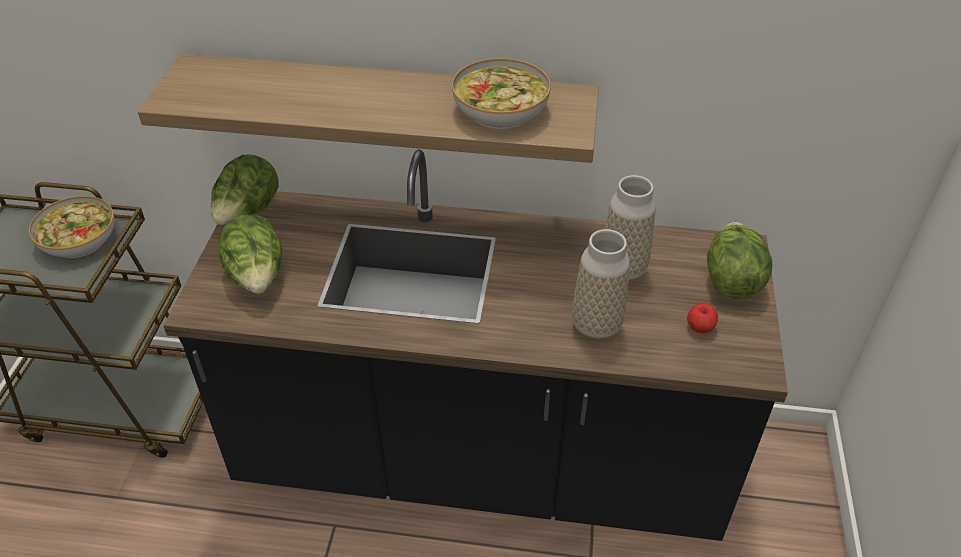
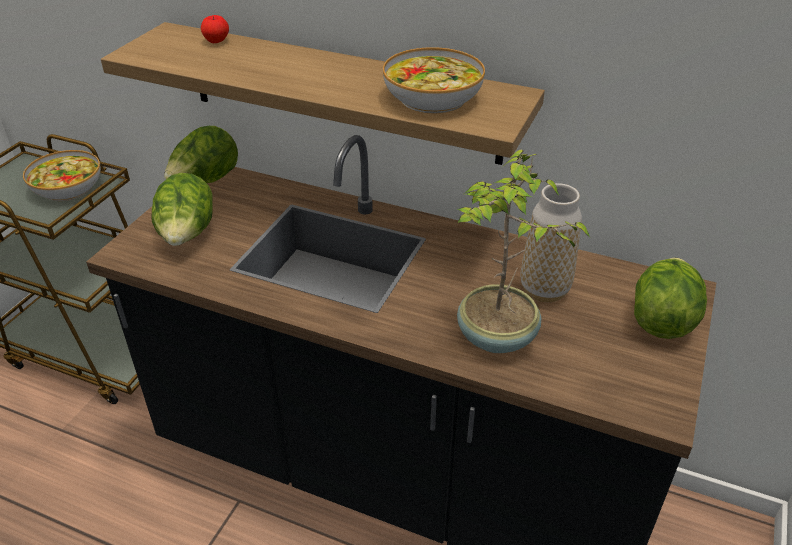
camera: 15 degrees right, 5 degrees down
vase [572,229,630,341] -> potted plant [457,150,590,353]
apple [687,304,718,333] -> apple moved to [201,15,229,43]

